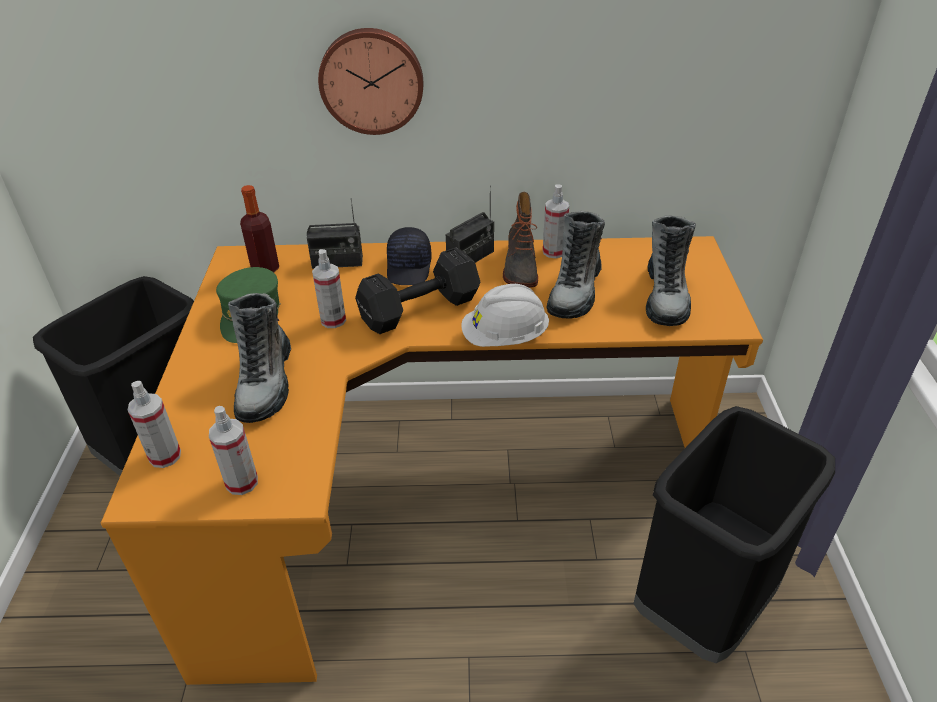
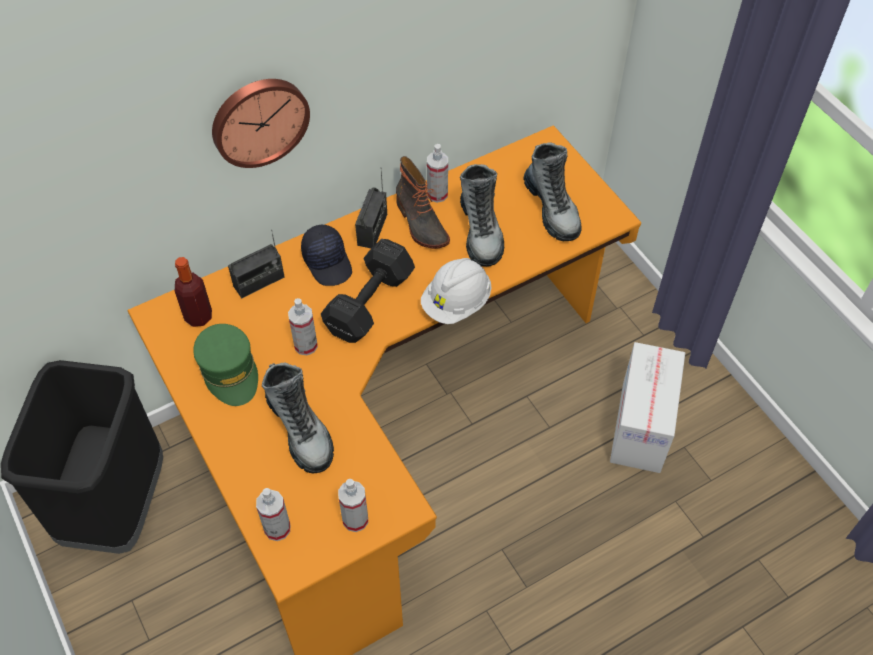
camera: 30 degrees left, 15 degrees up
black trash can [633,406,835,663] -> cardboard box [610,342,685,473]

